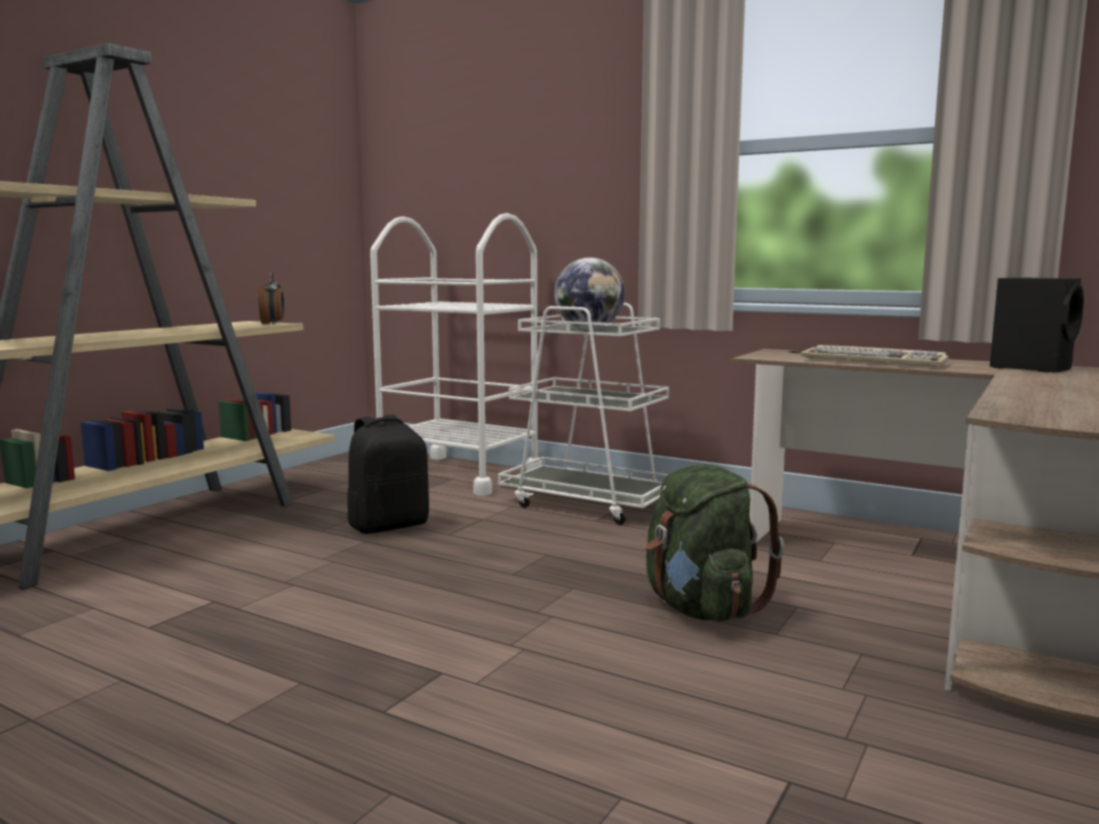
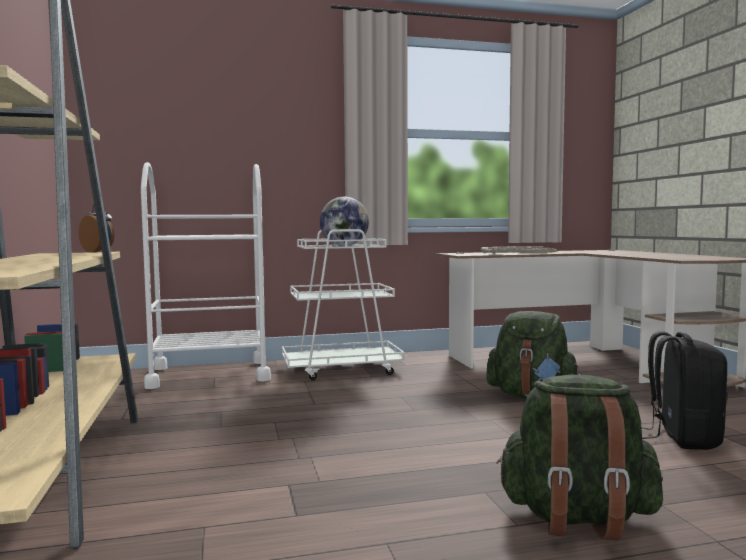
camera: 45 degrees left, 5 degrees down
black backpack [347,414,429,534] -> black backpack moved to [641,331,728,450]
black speaker [990,277,1084,373] -> none
none -> green backpack [496,375,663,540]

